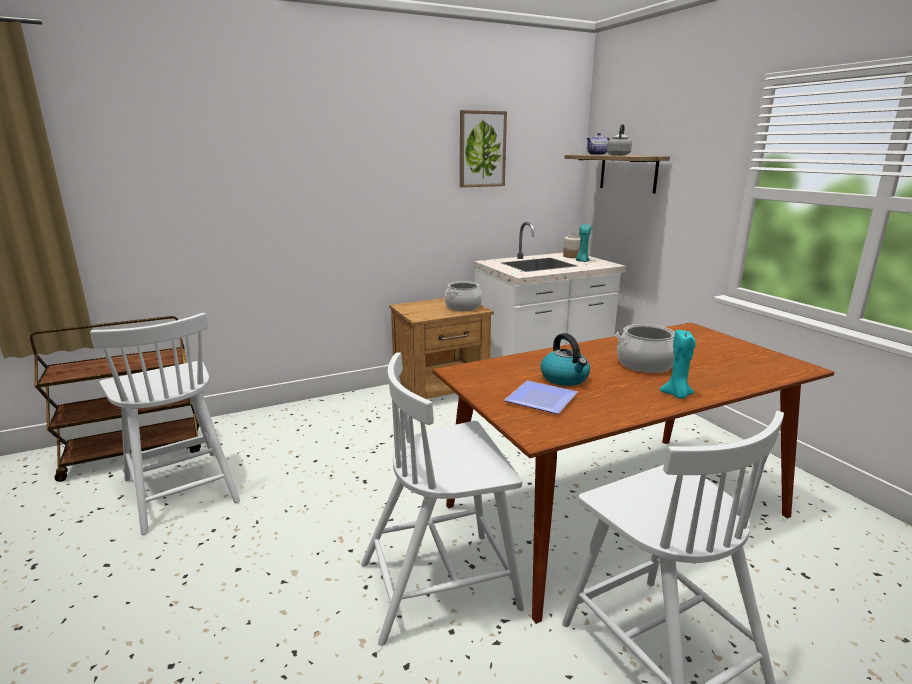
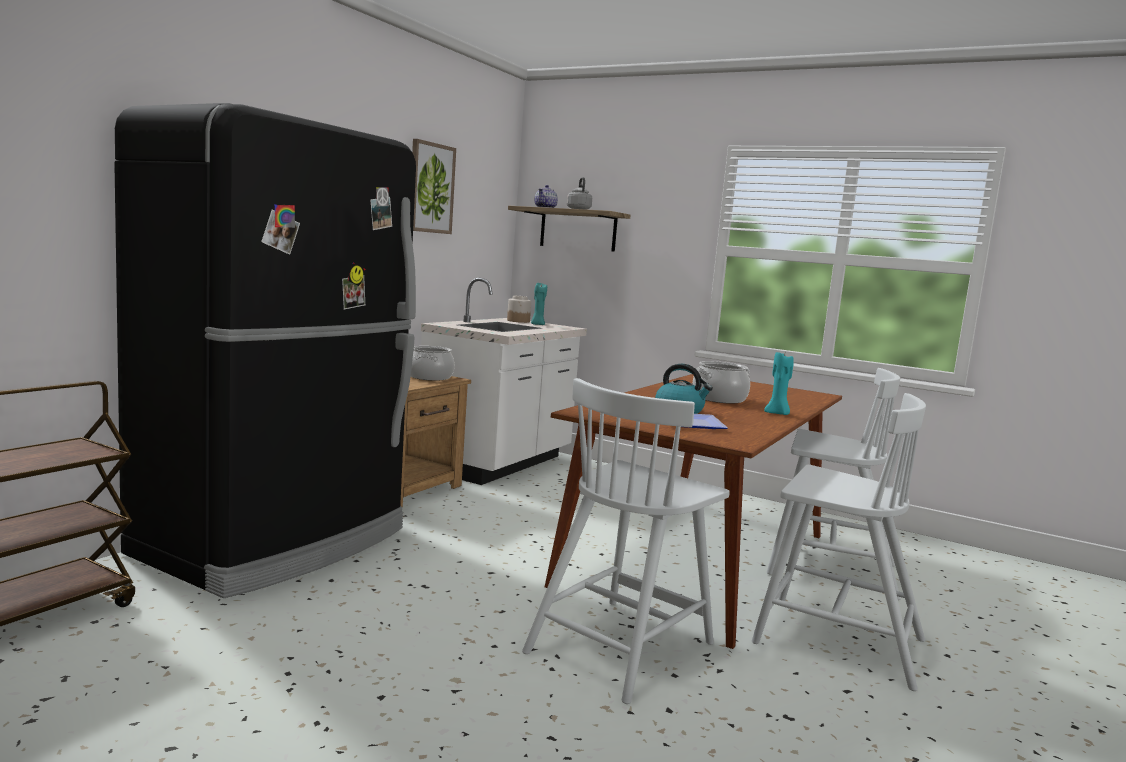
camera: 35 degrees left, 10 degrees down
white chair [90,313,240,535] -> white chair moved to [767,368,901,600]
none -> black fridge [114,103,416,598]

